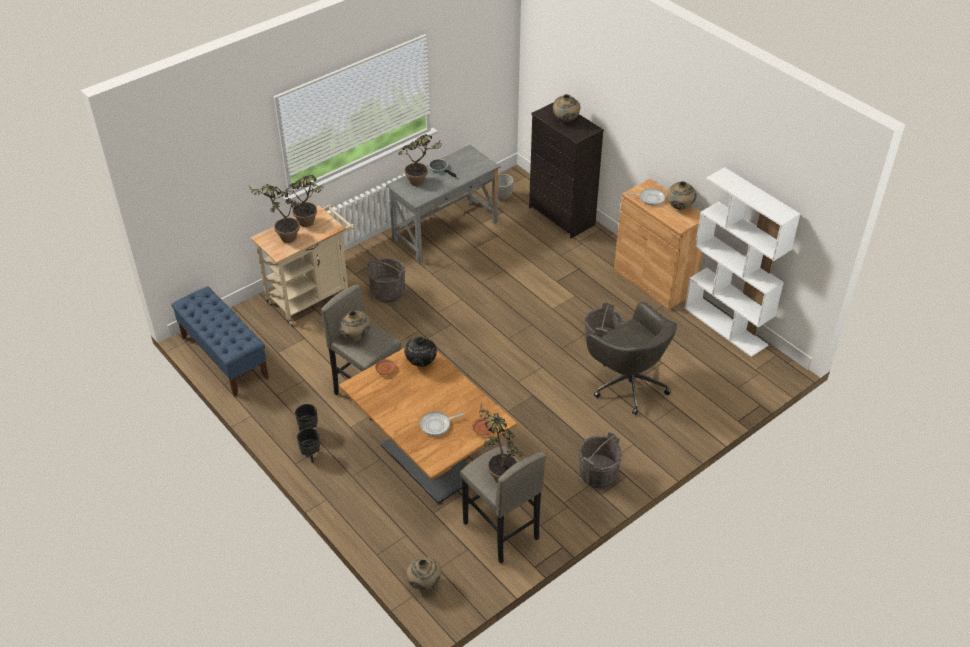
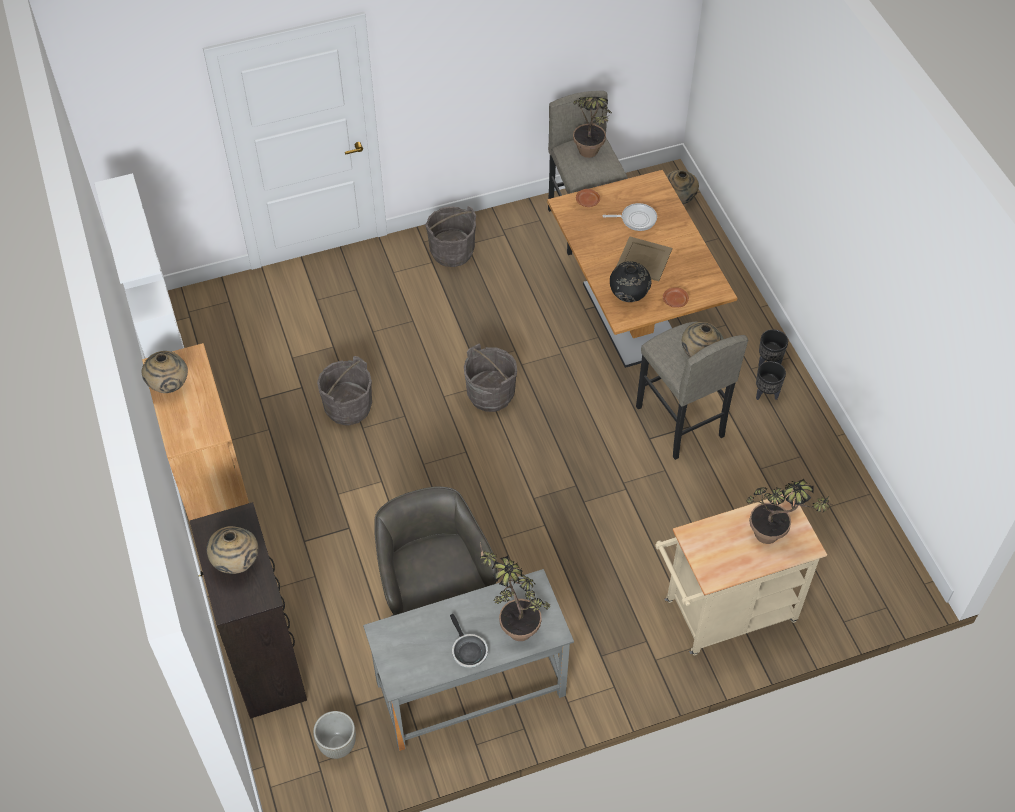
camera: 160 degrees left, 10 degrees up
blue bench [171,286,269,396] -> none
potted plant [285,175,324,227] -> none
grey bucket [367,257,405,303] -> grey bucket moved to [464,343,517,412]
grey office chair [587,302,677,415] -> grey office chair moved to [374,486,498,616]
frying pan [626,188,665,206] -> none
none -> beige tray [616,236,672,281]

